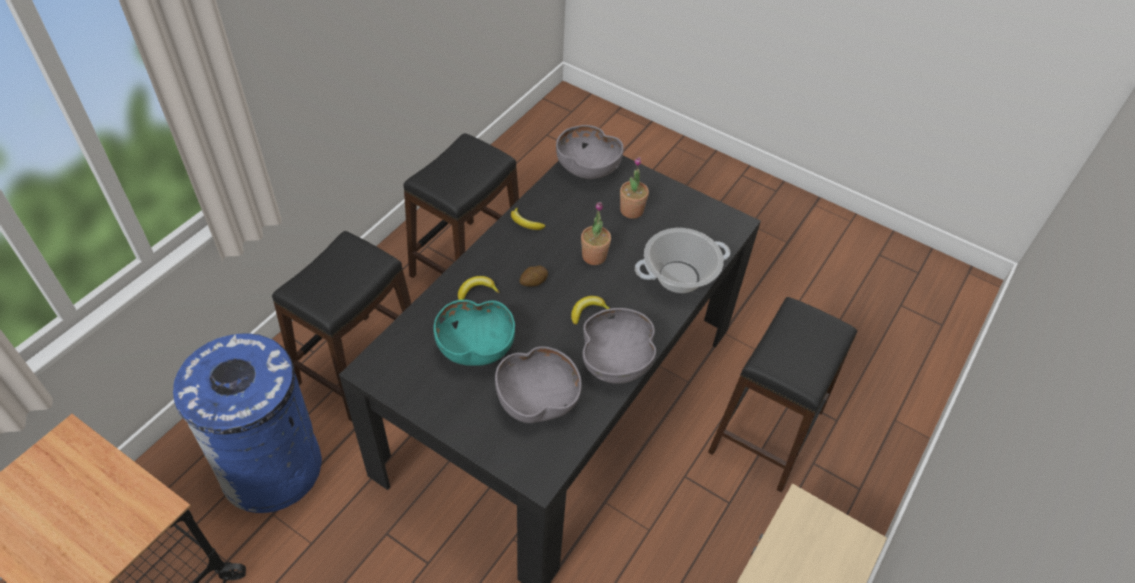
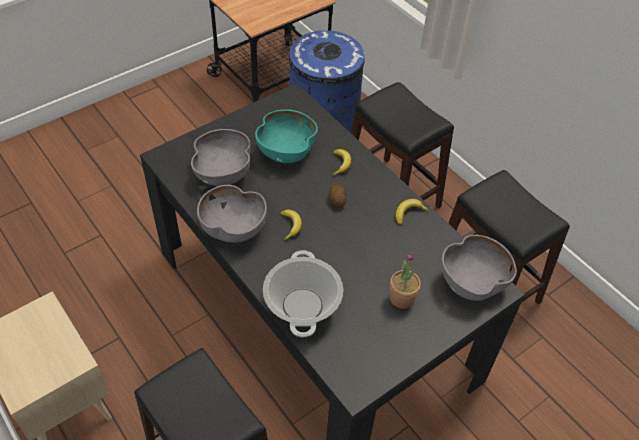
camera: 110 degrees right, 0 degrees up
potted plant [581,202,611,265] -> none

